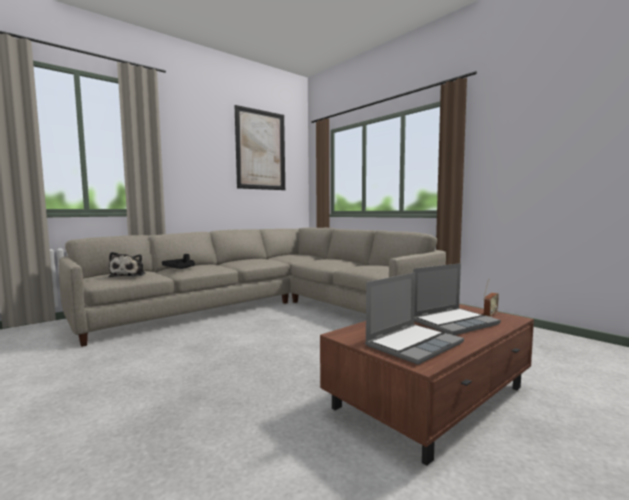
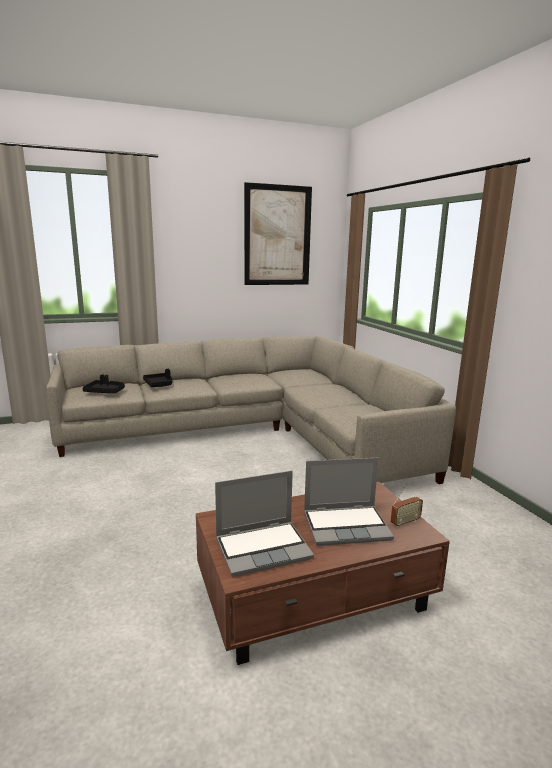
camera: 20 degrees right, 10 degrees up
plush toy [108,252,145,277] -> black tray [82,375,125,393]

